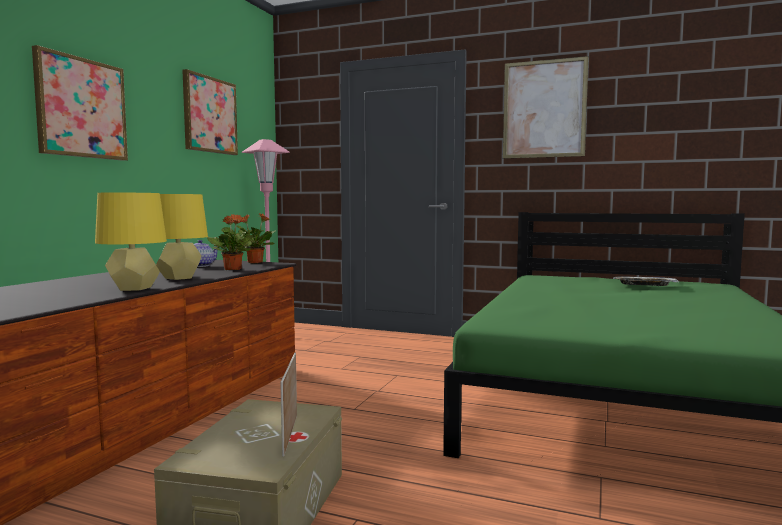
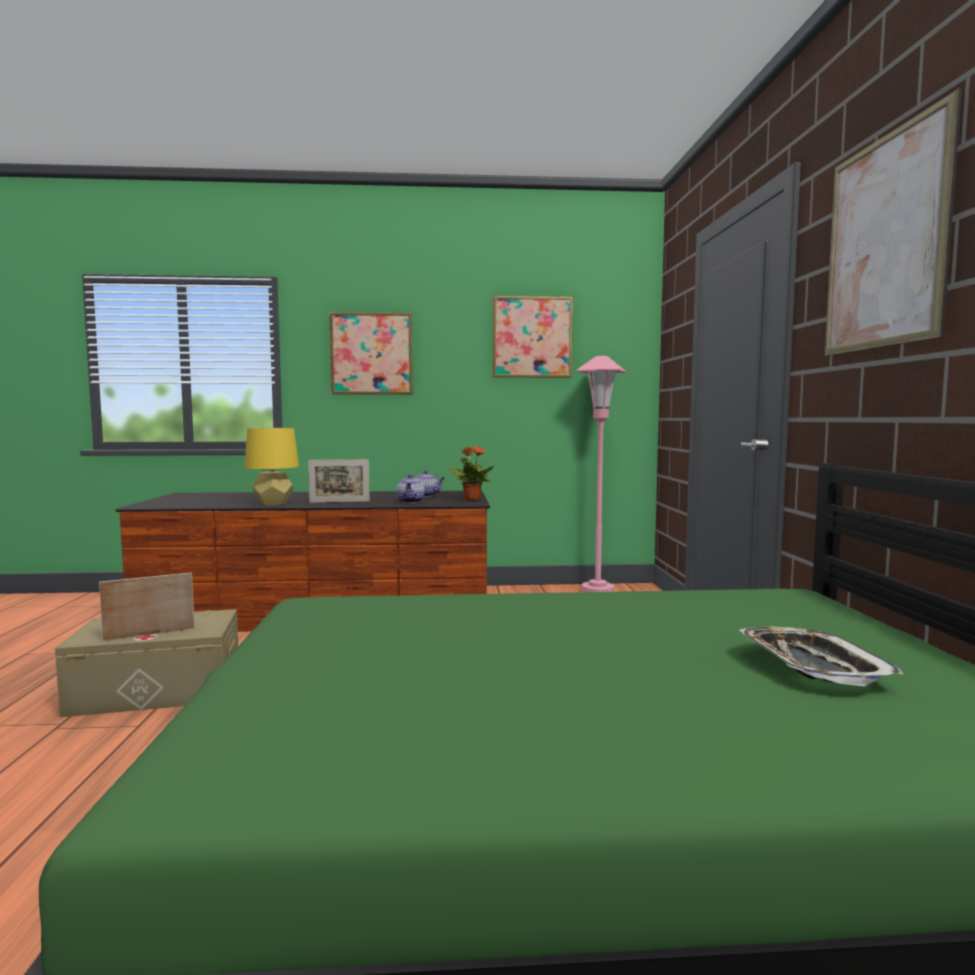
camera: 65 degrees right, 0 degrees up
yellow table lamp [156,194,208,280] -> picture frame [308,459,370,503]
potted plant [207,214,253,270] -> teapot [396,474,425,503]

